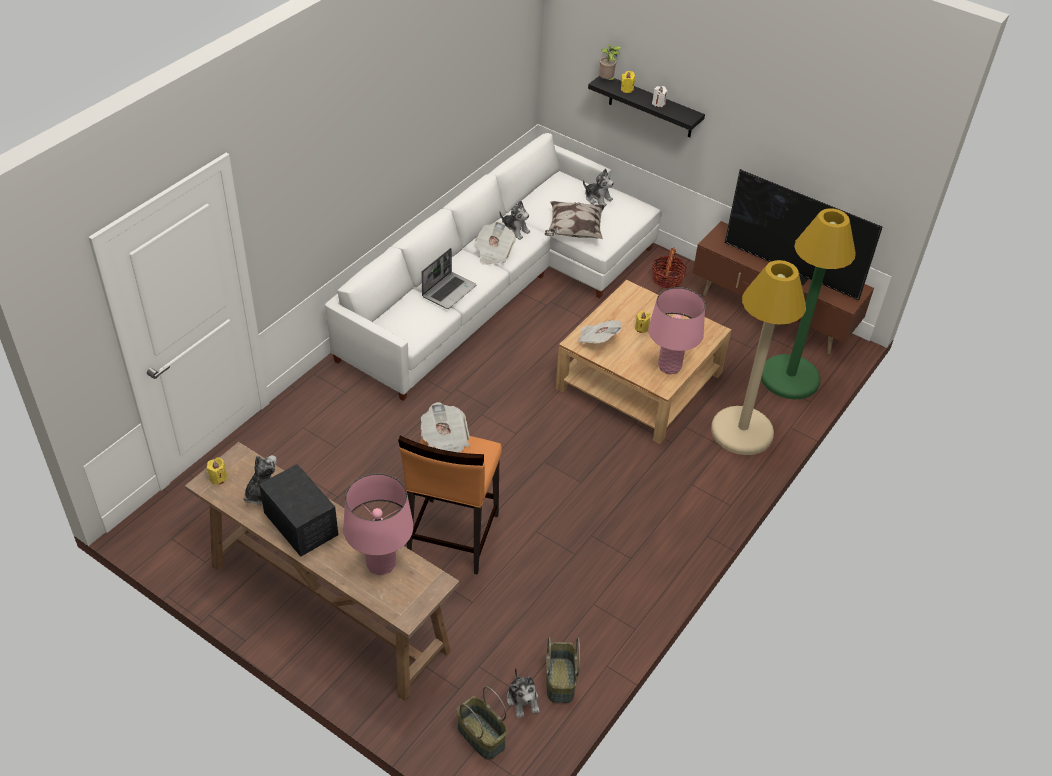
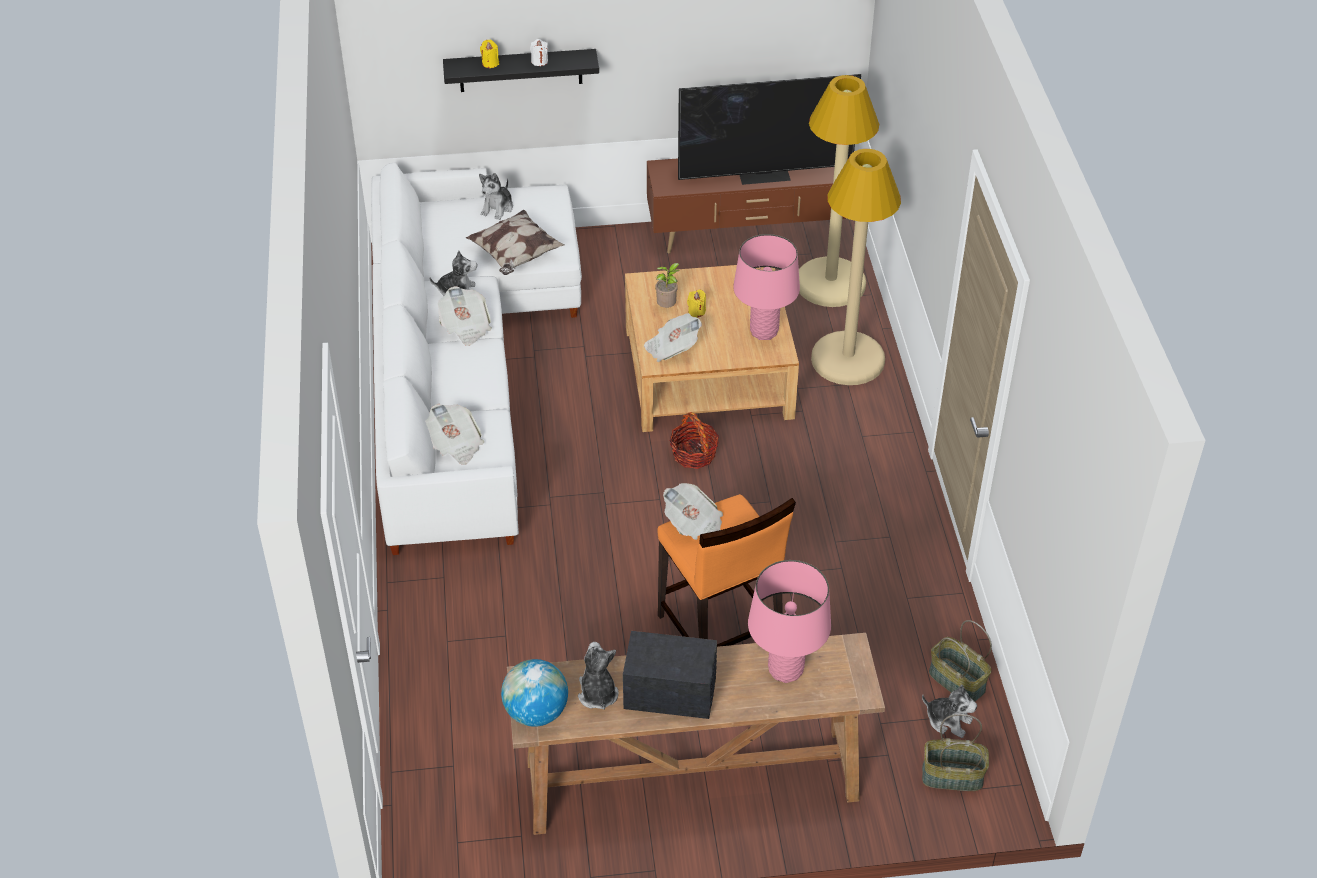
camera: 40 degrees left, 0 degrees up
yellow candle [206,457,228,485] -> globe [501,659,568,727]
laptop [421,248,476,309] -> none
plush toy [583,169,614,206] -> plush toy turned 120 degrees clockwise [479,173,513,220]
potted plant [599,44,622,80] -> potted plant moved to [655,263,680,308]
basket [652,247,687,288] -> basket moved to [670,412,719,469]
green floor lamp [761,208,856,400] -> beige floor lamp [799,75,879,307]
none -> newspaper [425,404,484,465]

